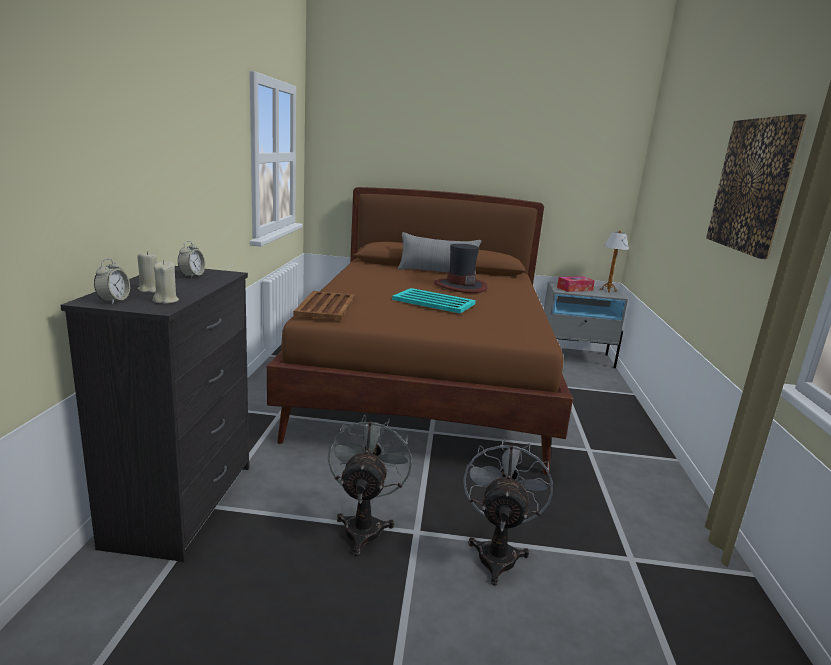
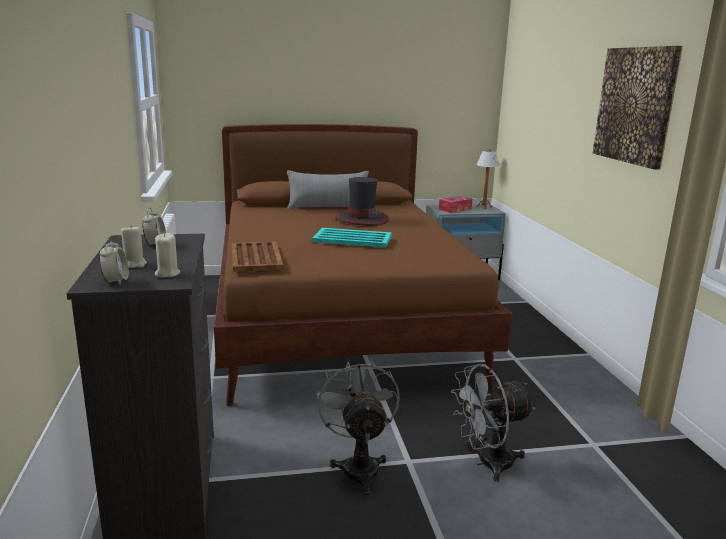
camera: 15 degrees left, 0 degrees up
grey fan [463,437,553,586] -> grey fan turned 105 degrees counterclockwise [451,364,535,482]

